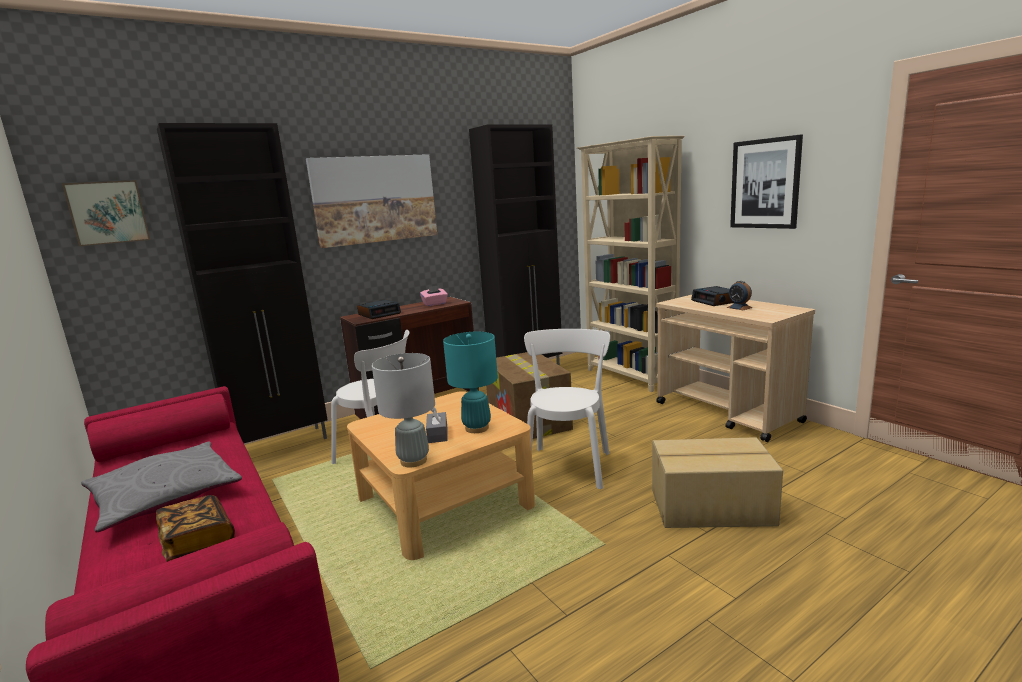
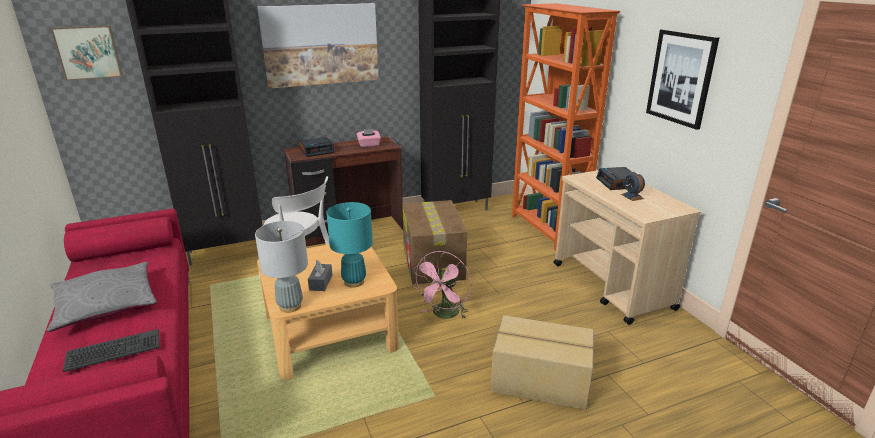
camera: 10 degrees right, 10 degrees up
book [156,495,235,562] -> keyboard [63,329,160,372]
white chair [524,329,610,489] -> pink fan [412,251,472,319]
beige bookcase [577,136,685,392] -> orange bookcase [512,3,620,251]

